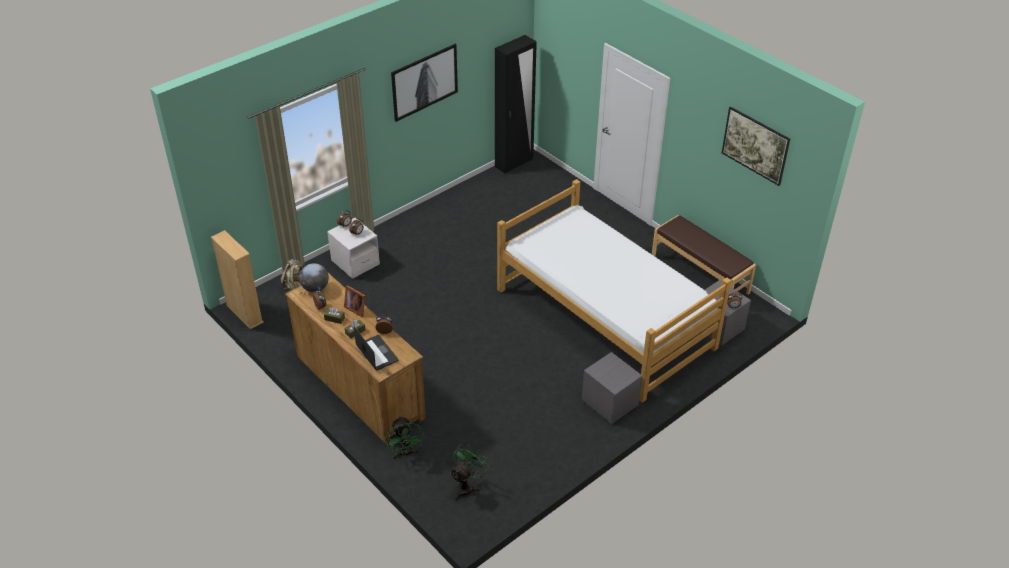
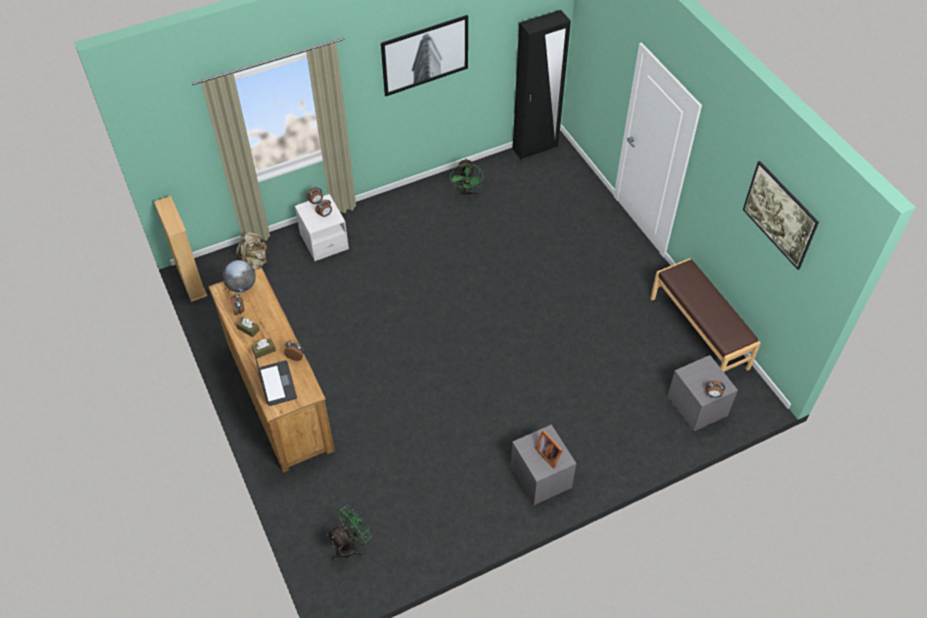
camera: 15 degrees right, 10 degrees up
picture frame [344,285,366,317] -> picture frame moved to [535,430,563,469]
green fan [386,416,425,459] -> green fan moved to [450,159,483,196]
bed [497,179,731,403] -> none

